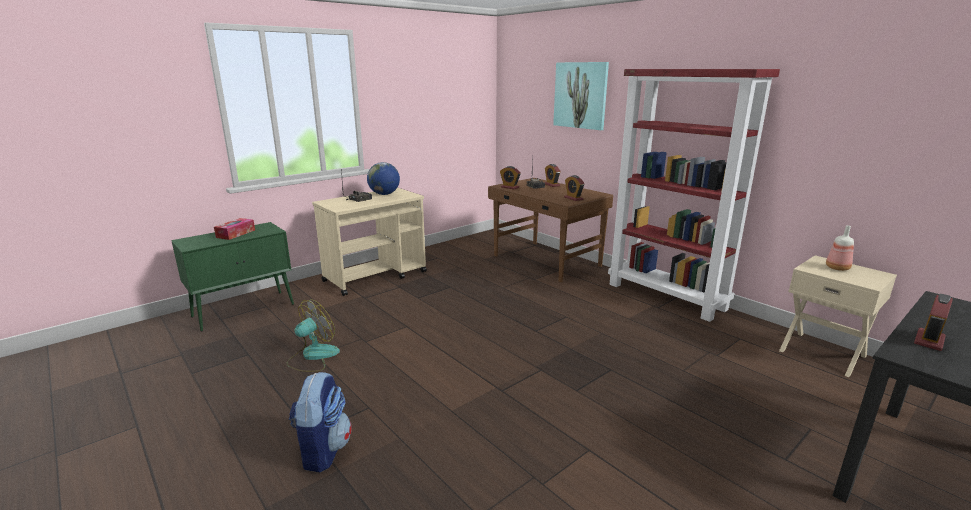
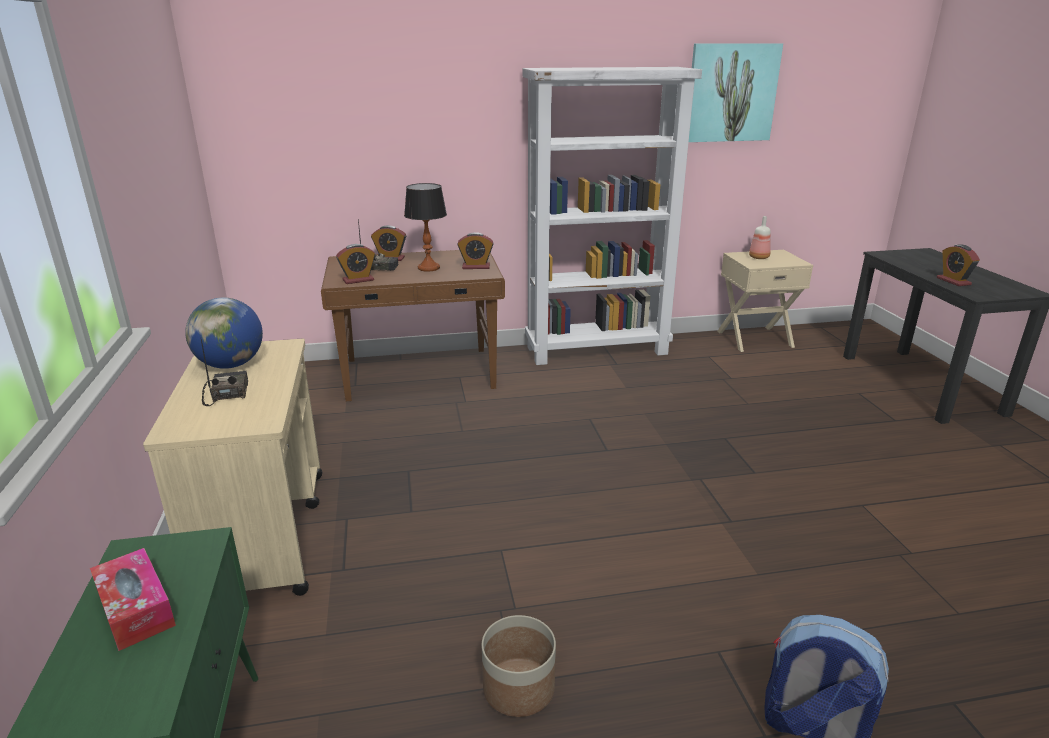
camera: 60 degrees left, 5 degrees up
fan [287,300,340,372] -> planter [482,615,556,717]
picture [553,62,609,130] -> picture moved to [689,43,783,142]
red bookcase [608,69,780,322] -> white bookcase [523,67,702,365]
none -> table lamp [404,183,447,271]

